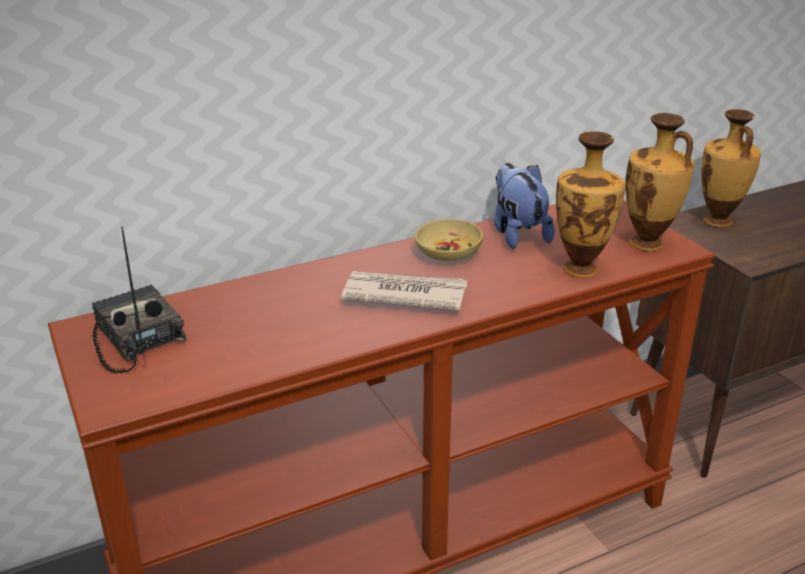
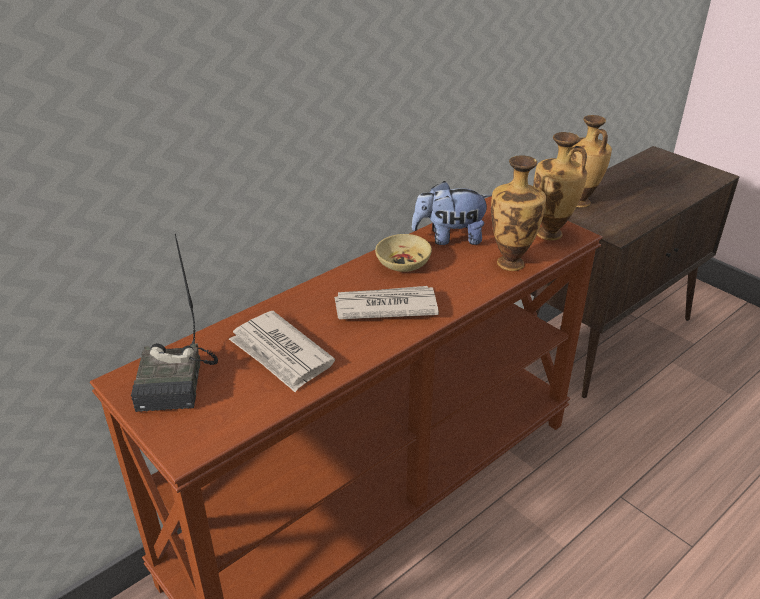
camera: 15 degrees left, 5 degrees up
radio [92,227,186,373] -> radio turned 135 degrees counterclockwise [131,234,218,412]
plush toy [494,163,555,249] -> plush toy turned 60 degrees counterclockwise [412,181,492,245]
none -> newspaper [229,311,335,392]

